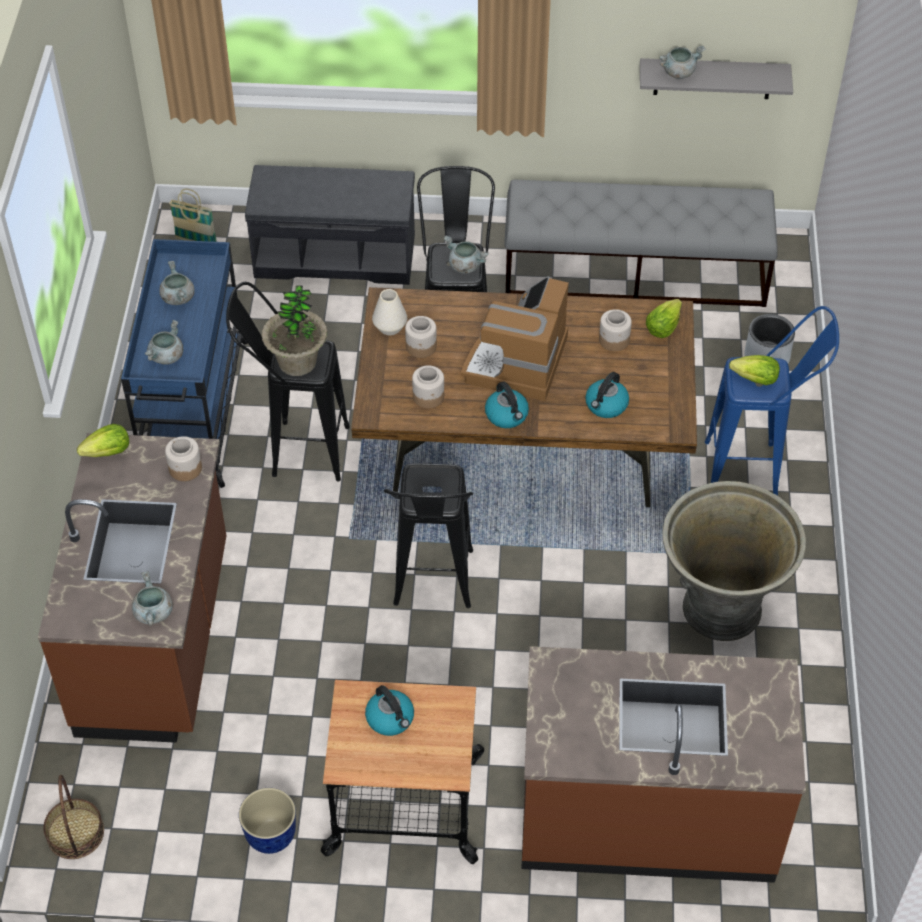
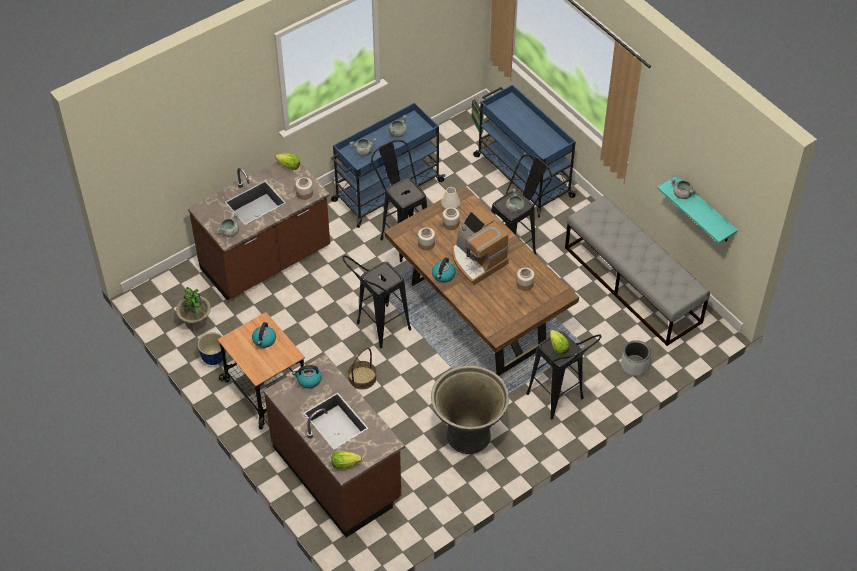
camera: 50 degrees right, 0 degrees up
basket [43,775,104,859] -> basket moved to [348,347,377,390]
grey bench [245,165,415,285] -> blue cart [473,84,577,218]
potted plant [261,286,327,376] -> potted plant moved to [176,287,211,331]
coffee machine [461,276,569,401] -> coffee machine turned 105 degrees counterclockwise [452,207,509,286]
kettle [585,372,629,418] -> kettle moved to [292,365,322,388]
grey shelf [640,58,793,99] -> turquoise shelf [657,176,738,243]
lettuce [646,299,682,338] -> lettuce moved to [331,451,362,470]
blue stool [705,306,839,495] -> black stool [526,331,602,420]

